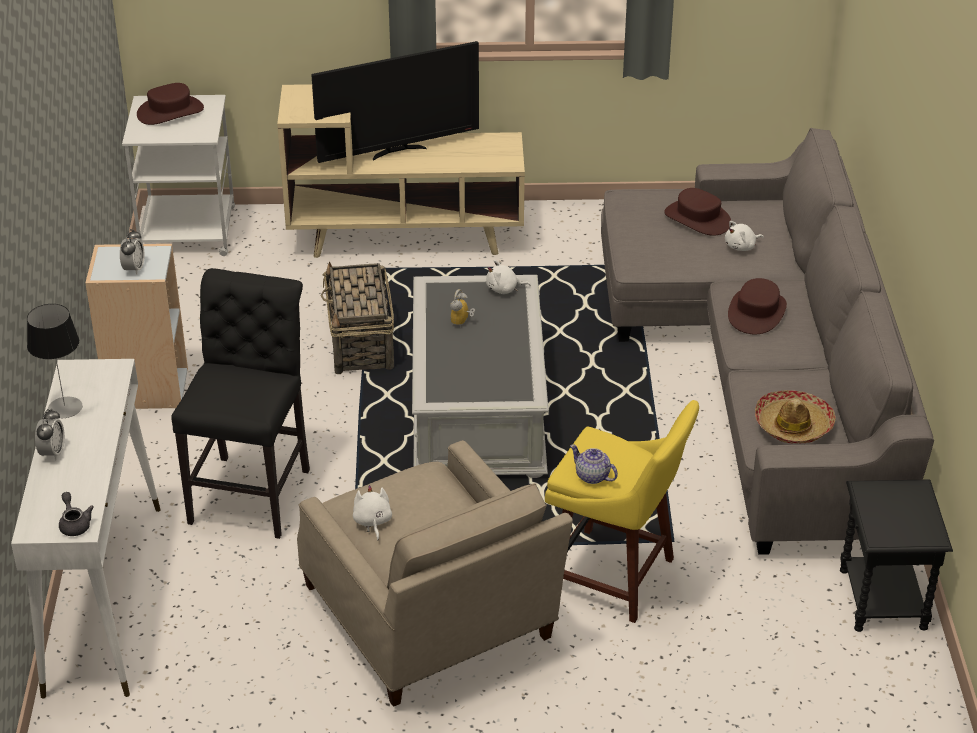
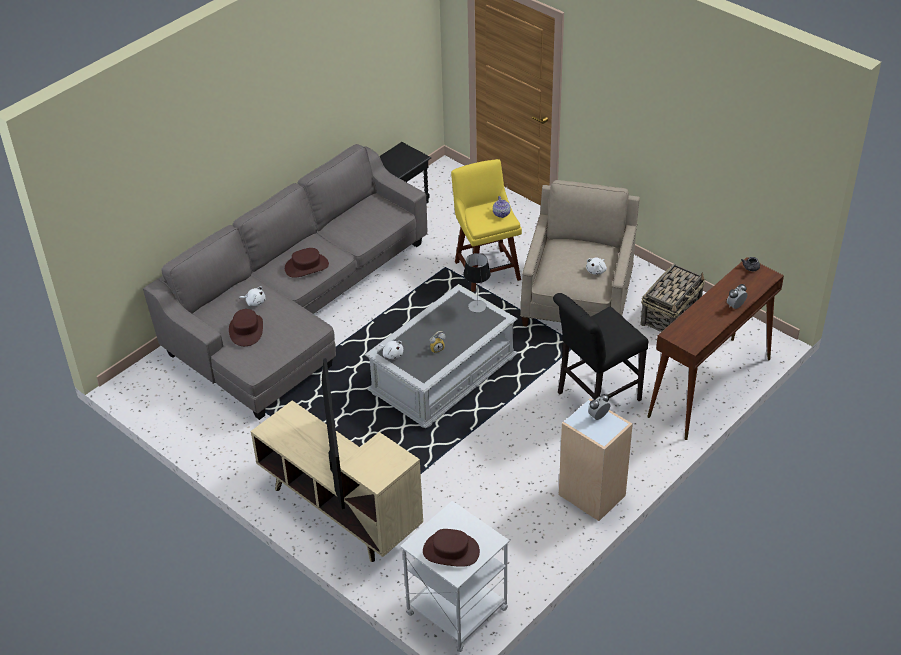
camera: 135 degrees left, 5 degrees up
white console table [11,359,161,699] -> brown console table [647,257,784,440]
table lamp [27,304,82,418] -> table lamp moved to [463,253,491,312]
television [311,41,479,163] -> television turned 60 degrees clockwise [322,358,345,509]
basket [321,261,394,374] -> basket moved to [641,264,705,332]
hat [755,390,836,444] -> none

